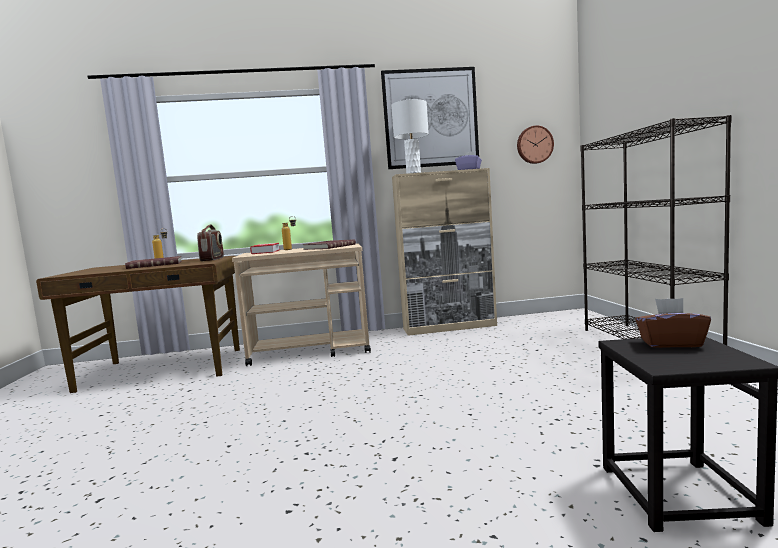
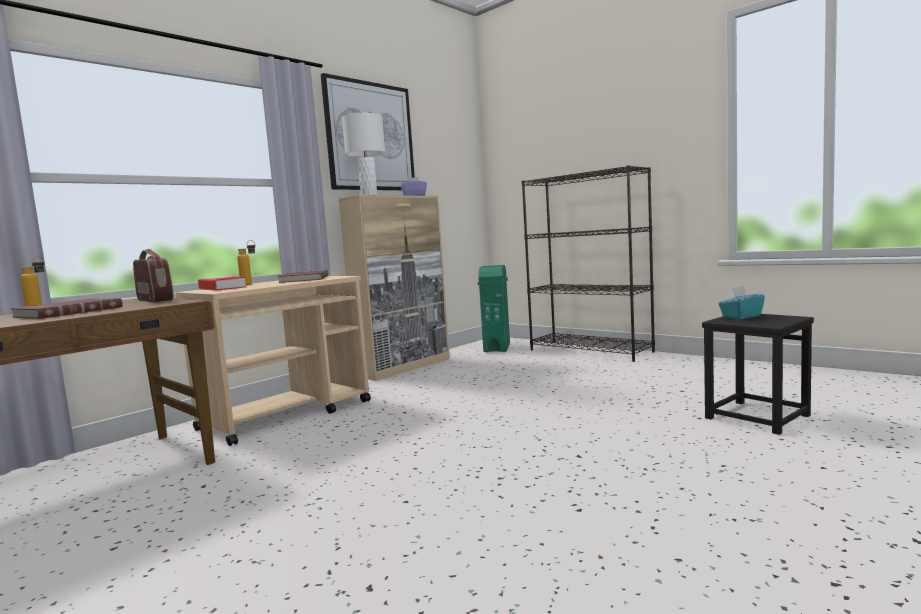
camera: 40 degrees left, 0 degrees up
wall clock [517,125,554,164] -> none
brown tissue box [635,298,711,348] -> turquoise tissue box [718,286,765,320]
none -> green trash can [478,265,510,352]

